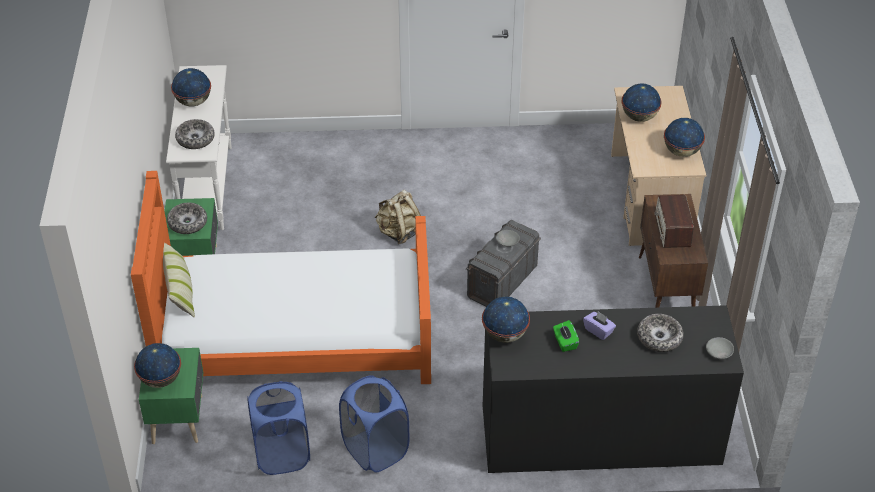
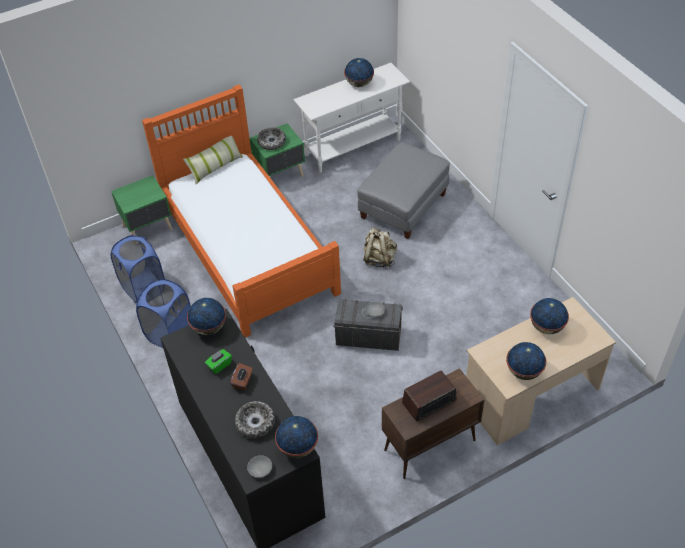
camera: 65 degrees right, 5 degrees up
globe [134,343,181,388] -> globe moved to [275,416,318,458]
bowl [175,119,215,149] -> none
purple tissue box [583,311,616,340] -> brown tissue box [230,363,253,390]
none -> grey ottoman [357,142,450,239]

